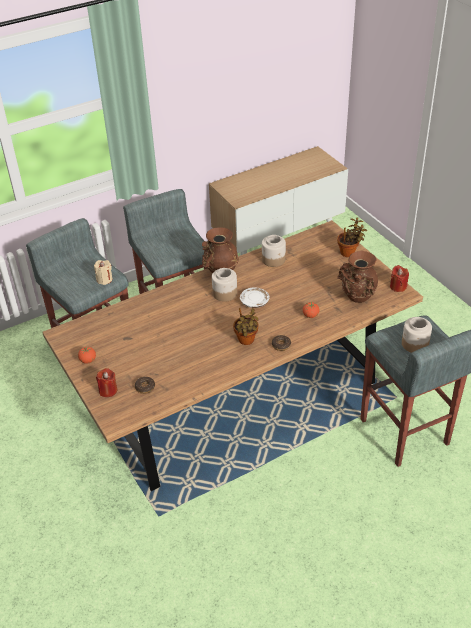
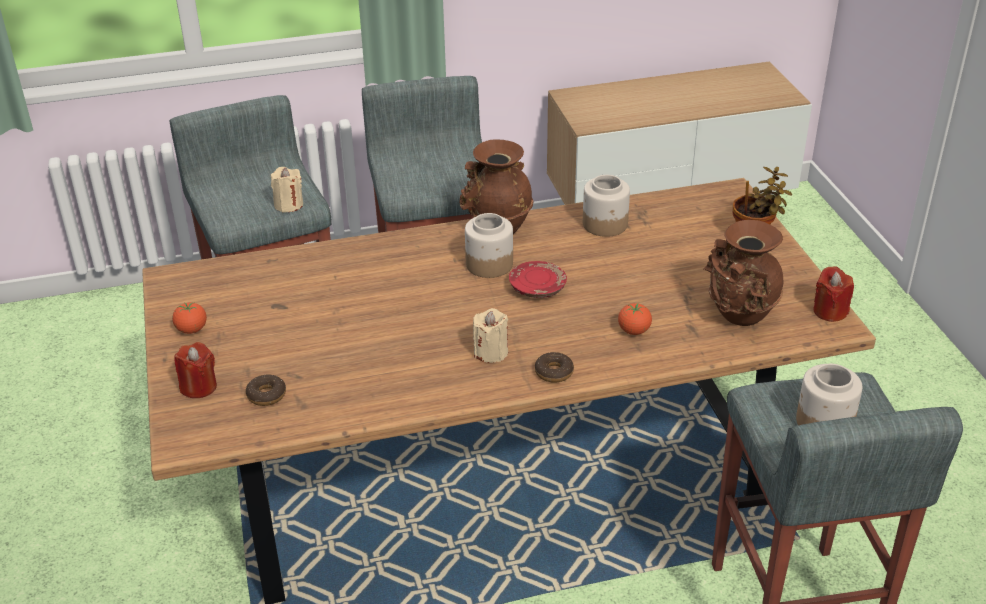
camera: 15 degrees right, 5 degrees down
potted plant [233,307,259,345] -> beige candle [473,308,508,363]
white plate [240,287,270,308] -> red plate [509,261,567,298]

